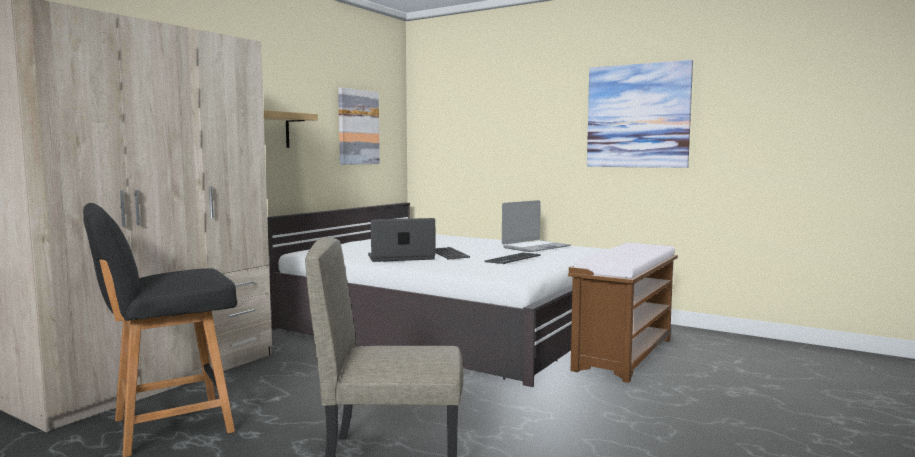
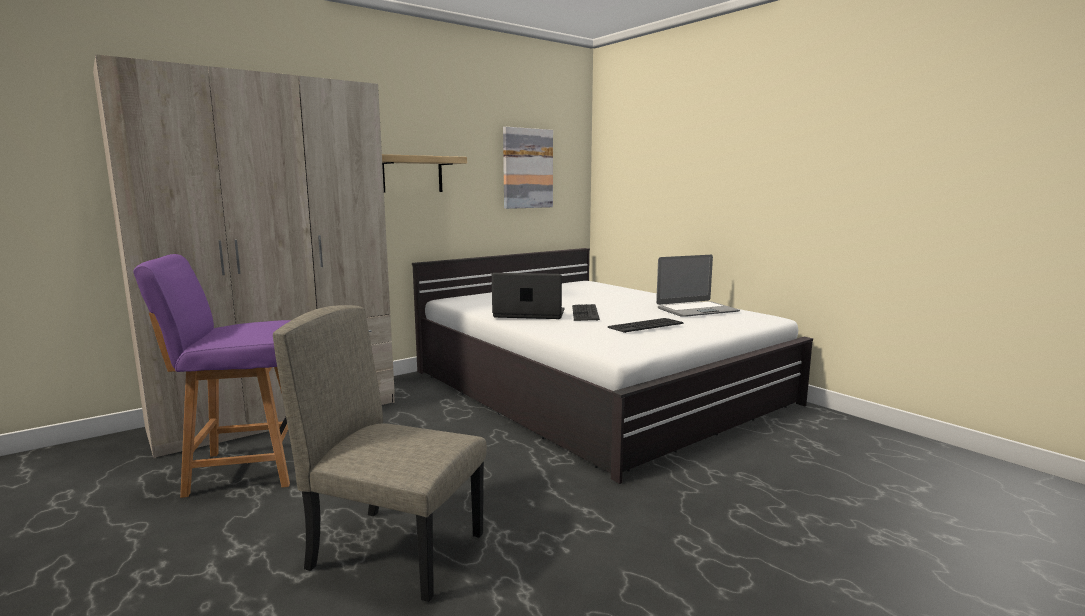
camera: 20 degrees right, 5 degrees up
black chair [83,203,237,457] -> purple chair [133,254,291,498]
brown bench [568,243,678,383] -> none
picture [587,60,693,168] -> none

